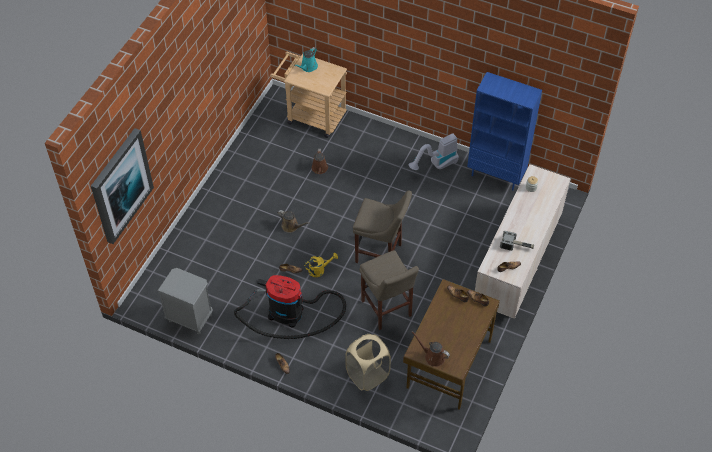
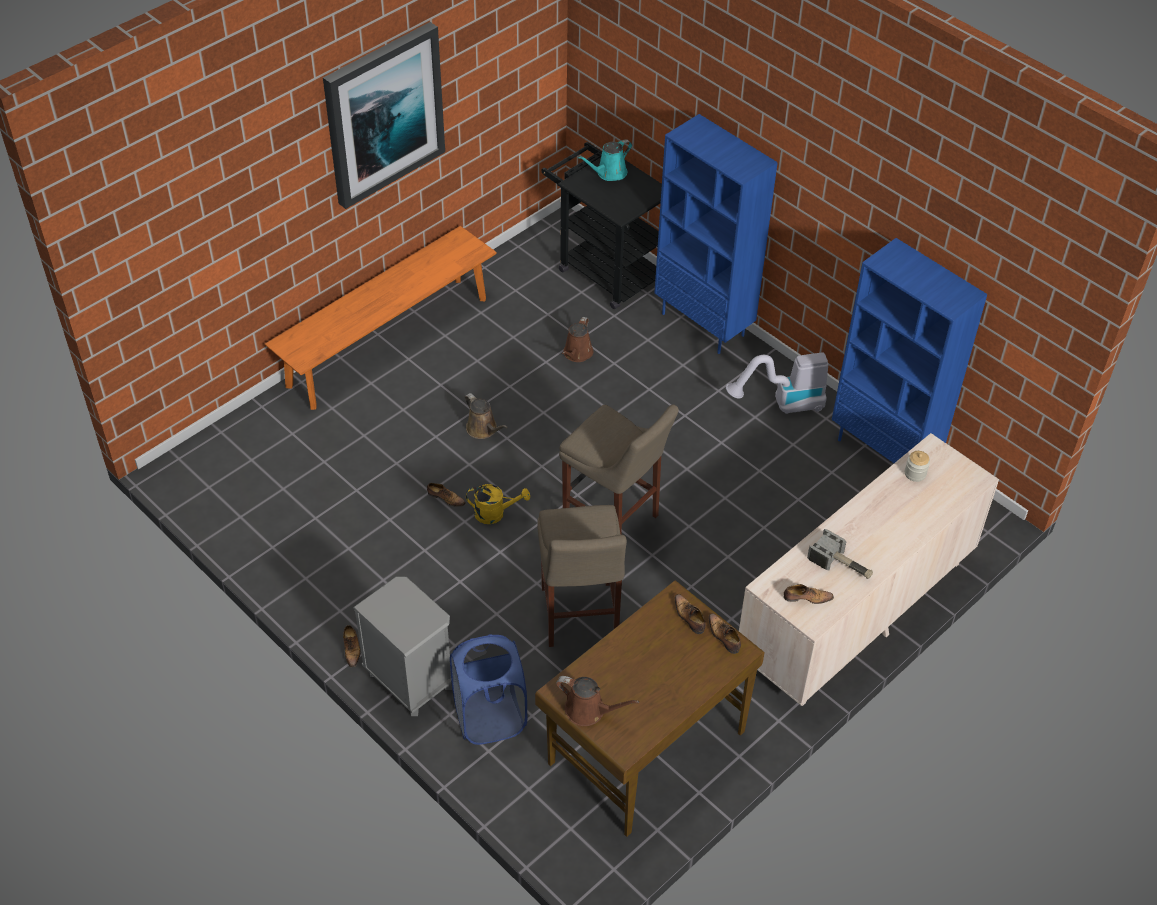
camera: 20 degrees right, 5 degrees down
picture [91,128,154,244] -> picture moved to [323,22,445,209]
grey nightstand [158,268,213,334] -> grey nightstand moved to [353,576,452,716]
vacuum cleaner [234,275,346,339] -> none
beige cart [270,52,347,138] -> black cart [541,142,662,309]
beige laundry basket [345,334,391,391] -> blue laundry basket [450,634,527,745]
brown watering can [412,331,450,367] -> brown watering can turned 150 degrees clockwise [556,676,639,726]
none -> orange bench [265,226,497,410]
none -> blue bookcase [654,114,778,354]

